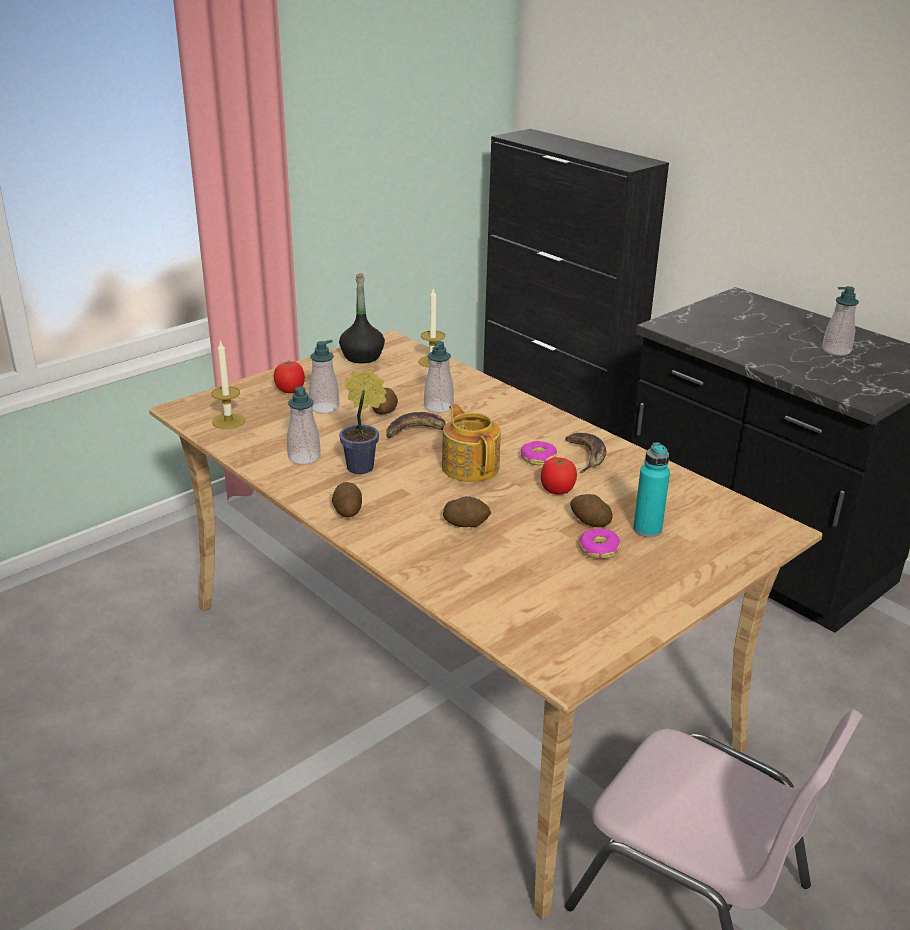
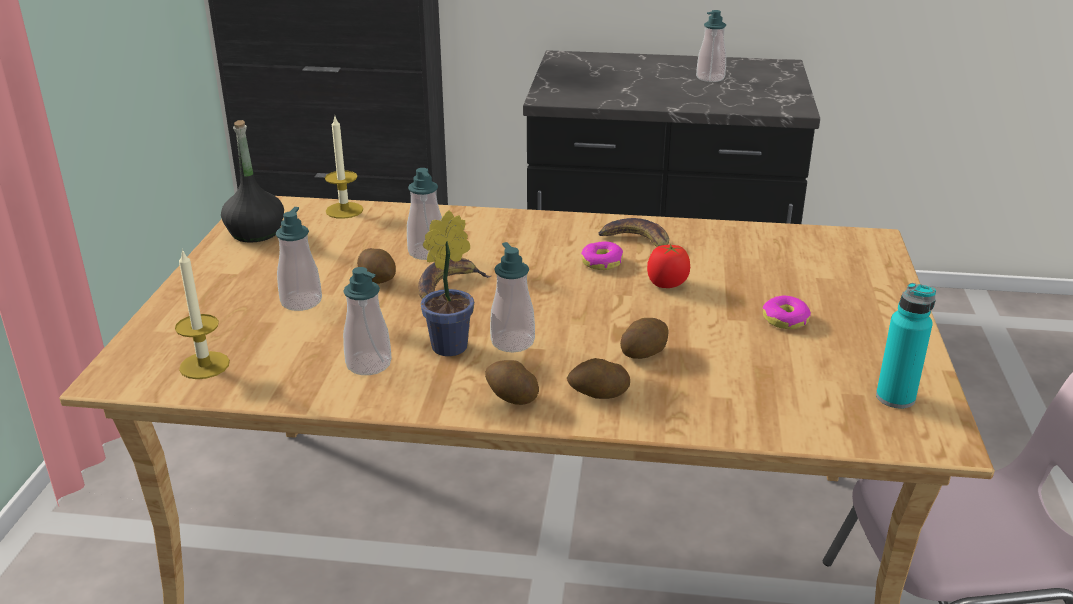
camera: 40 degrees left, 0 degrees up
tomato [274,361,305,393] -> none
teapot [442,404,501,482] -> none
potato [570,494,613,527] -> potato moved to [567,358,630,399]
turquoise bottle [633,443,670,537] -> turquoise bottle moved to [876,283,936,409]
none -> soap dispenser [490,242,535,353]

